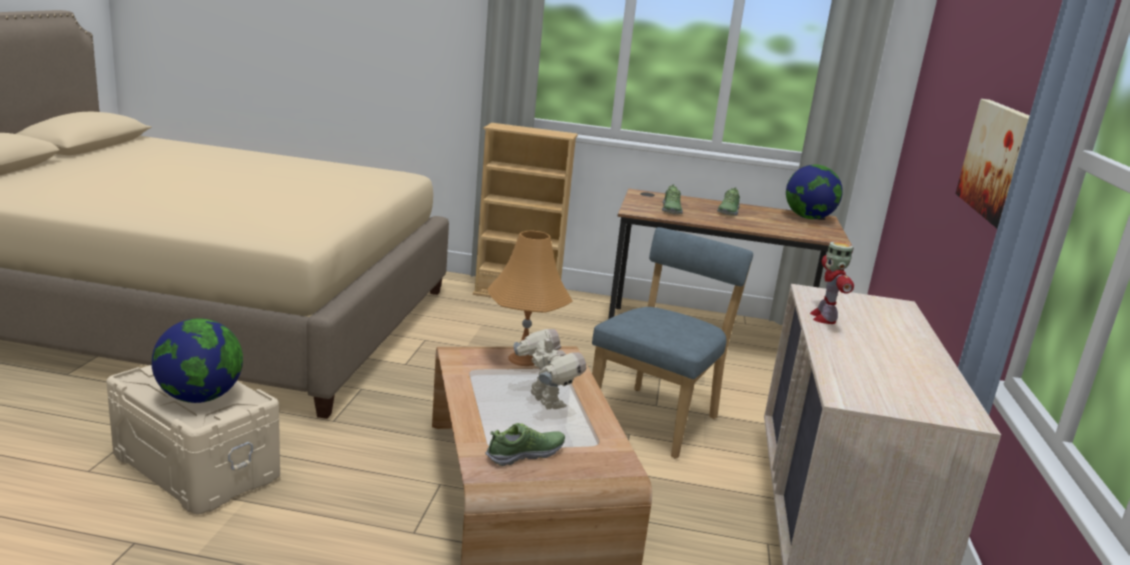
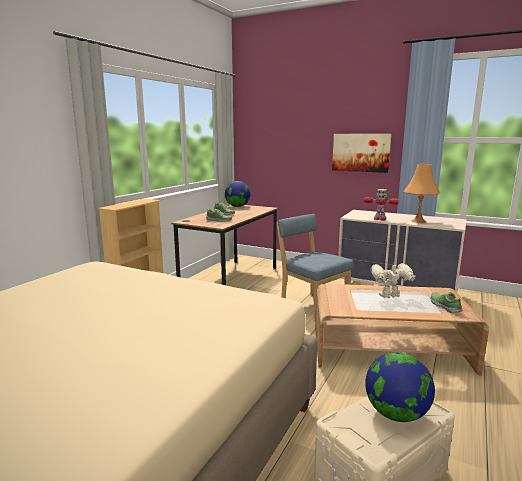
camera: 70 degrees left, 5 degrees down
orange table lamp [487,230,572,366] -> orange table lamp moved to [403,164,440,223]

